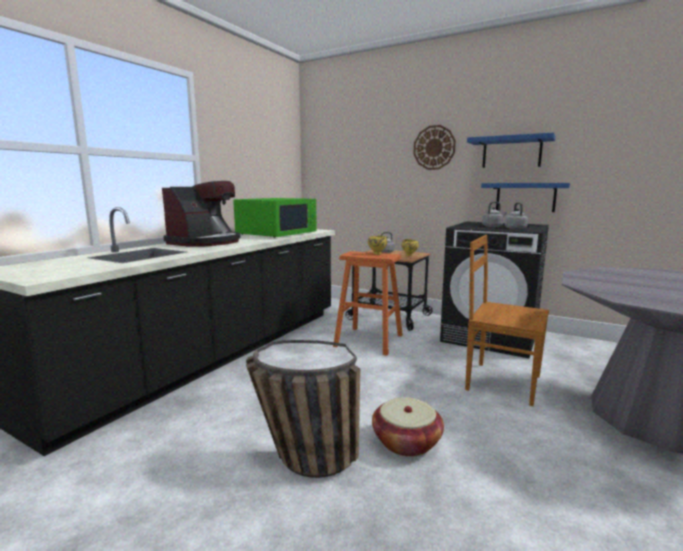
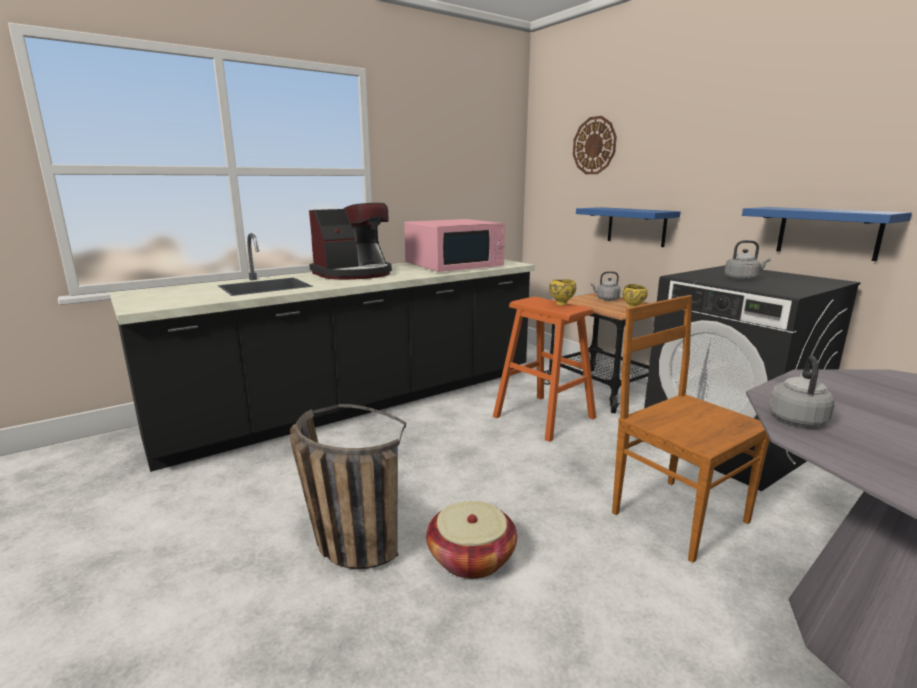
camera: 25 degrees right, 5 degrees up
green microwave [233,198,317,238] -> pink microwave [404,219,505,272]
wall clock [414,125,456,170] -> wall clock moved to [573,116,617,174]
blue shelf [467,132,556,168] -> blue shelf moved to [576,207,680,247]
grey kettle [505,202,528,230] -> grey kettle moved to [769,356,835,426]

